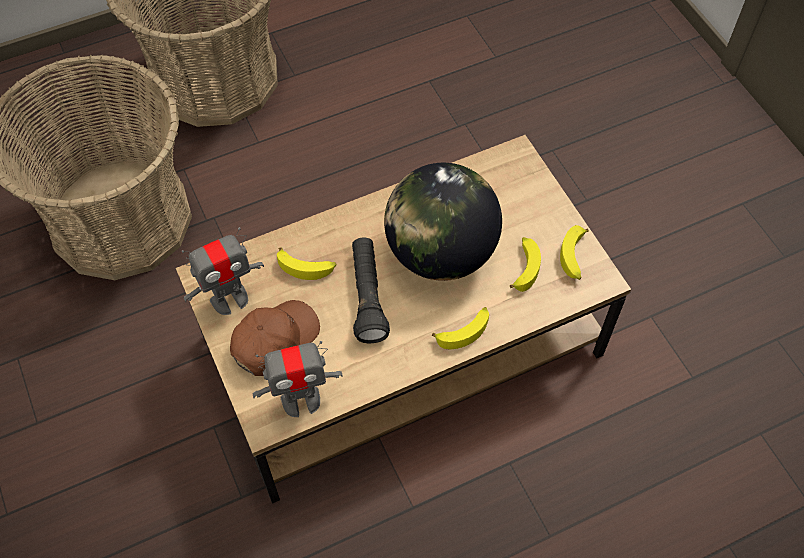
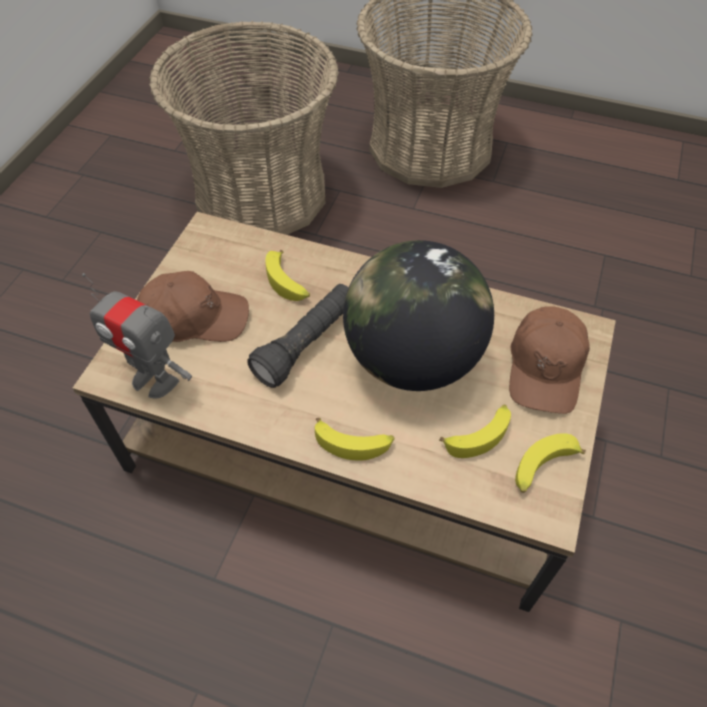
camera: 45 degrees right, 5 degrees down
toy robot [181,227,264,315] -> none
none -> brown cap [509,306,590,414]

